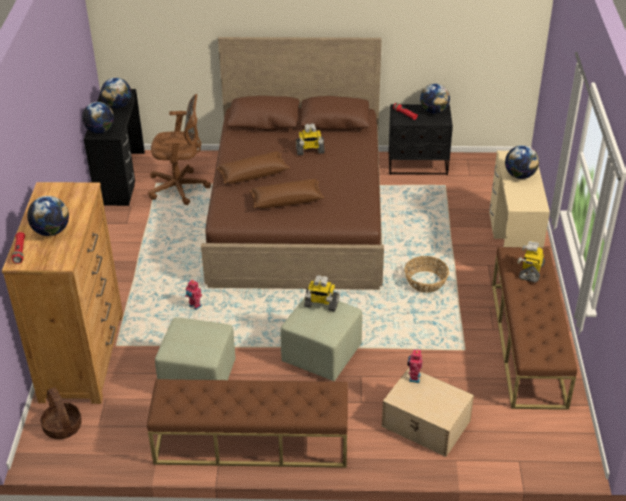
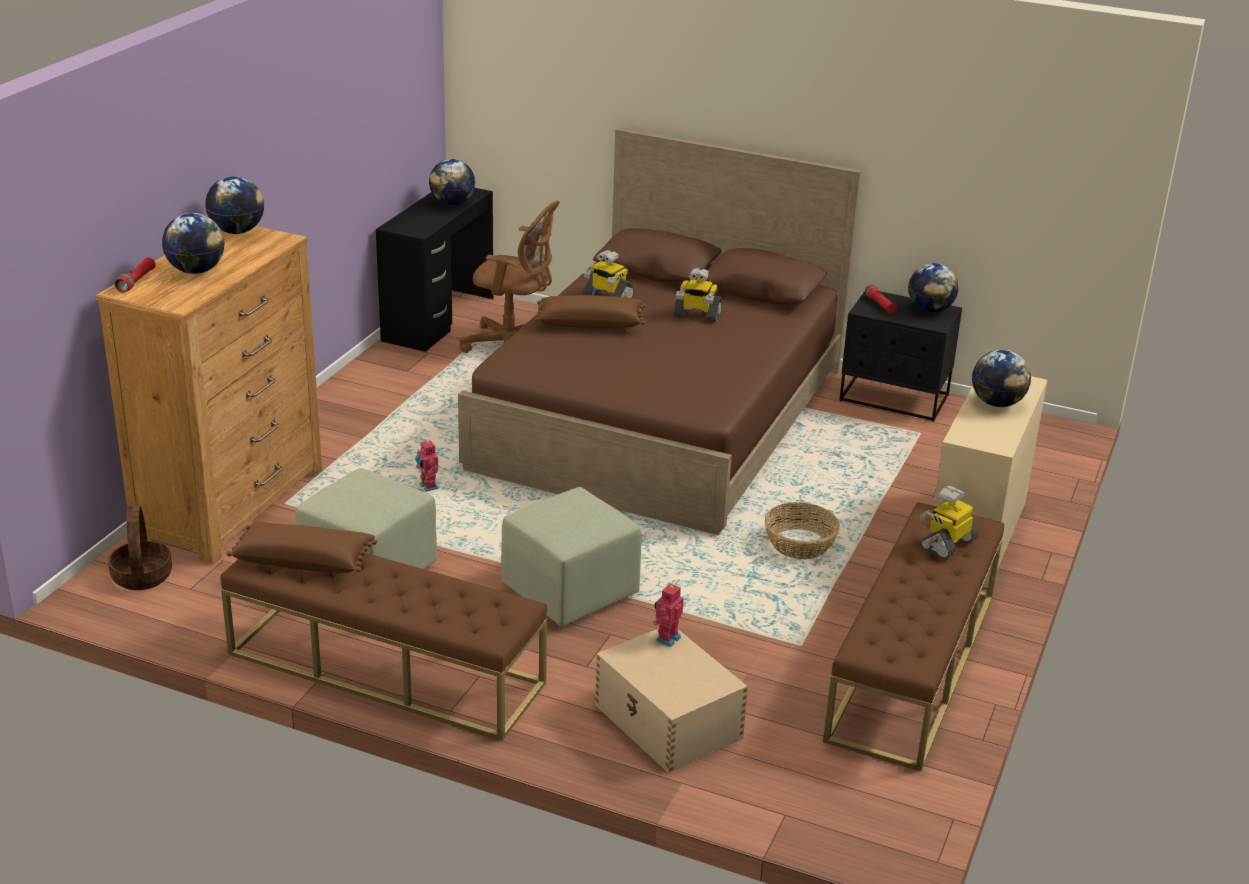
camera: 20 degrees right, 10 degrees down
globe [82,102,114,133] -> globe moved to [205,176,264,234]
brown pillow [249,179,324,208] -> brown pillow moved to [227,522,377,573]
toy robot [304,275,339,311] -> toy robot moved to [583,250,634,298]

